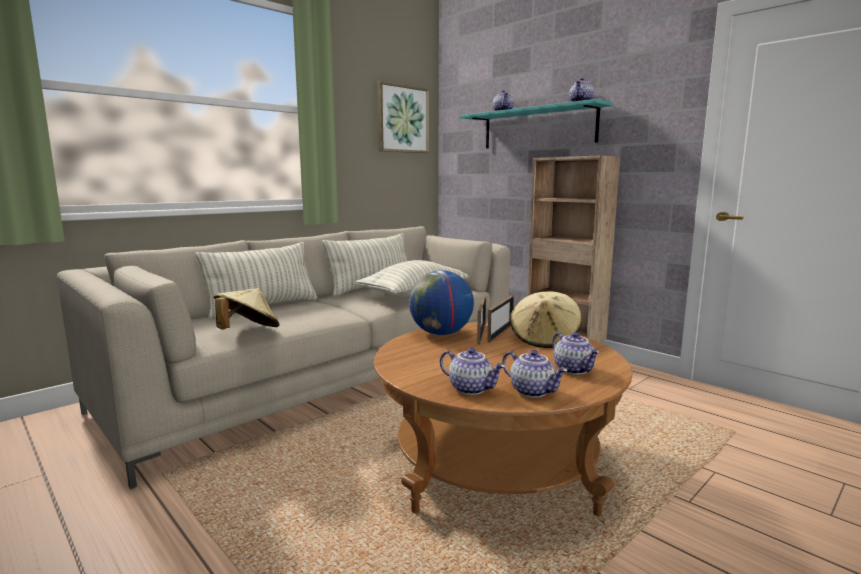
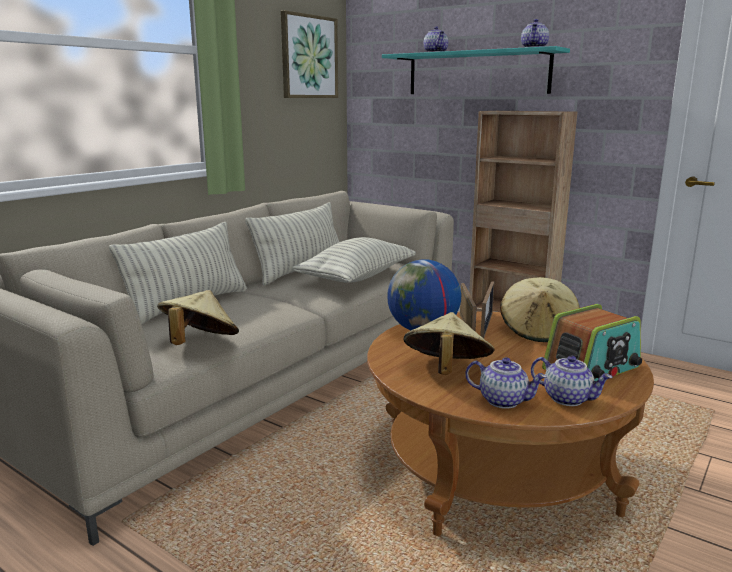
camera: 10 degrees left, 5 degrees up
teapot [552,332,600,375] -> radio [542,304,642,381]
none -> beige hat [404,312,495,375]

